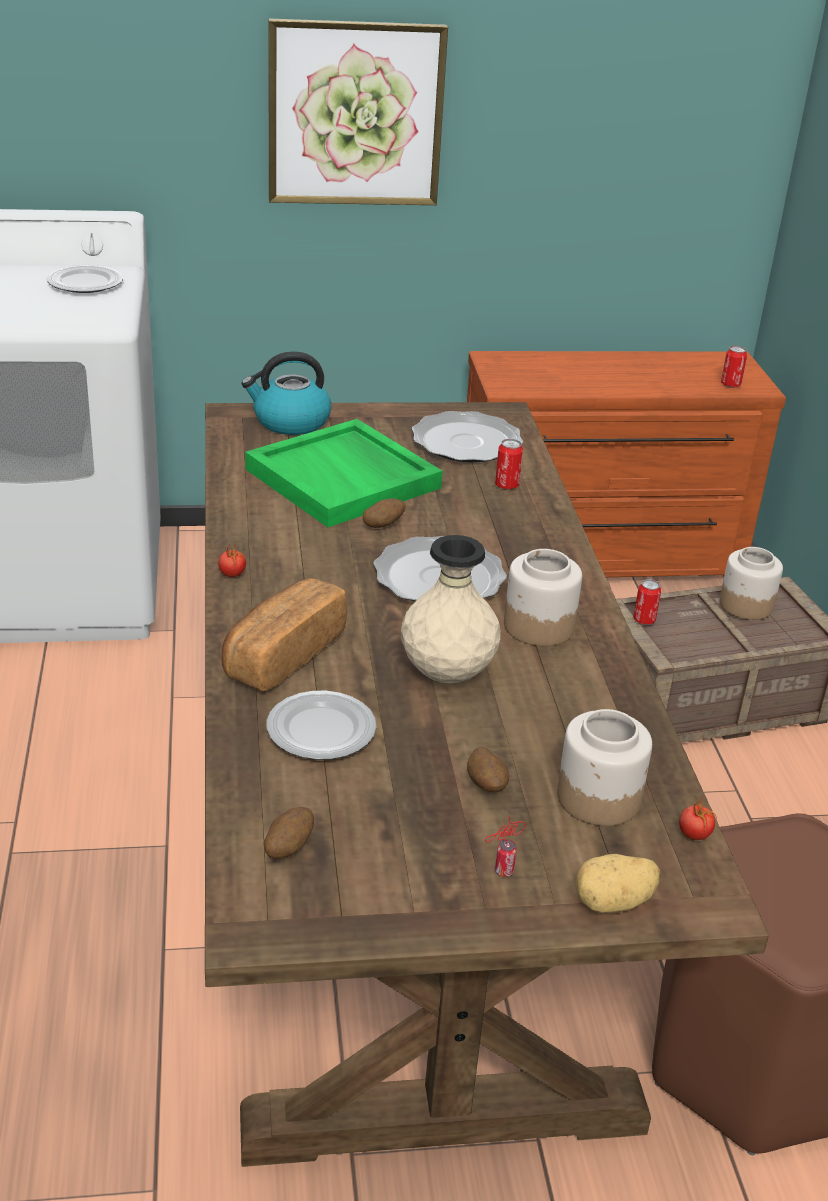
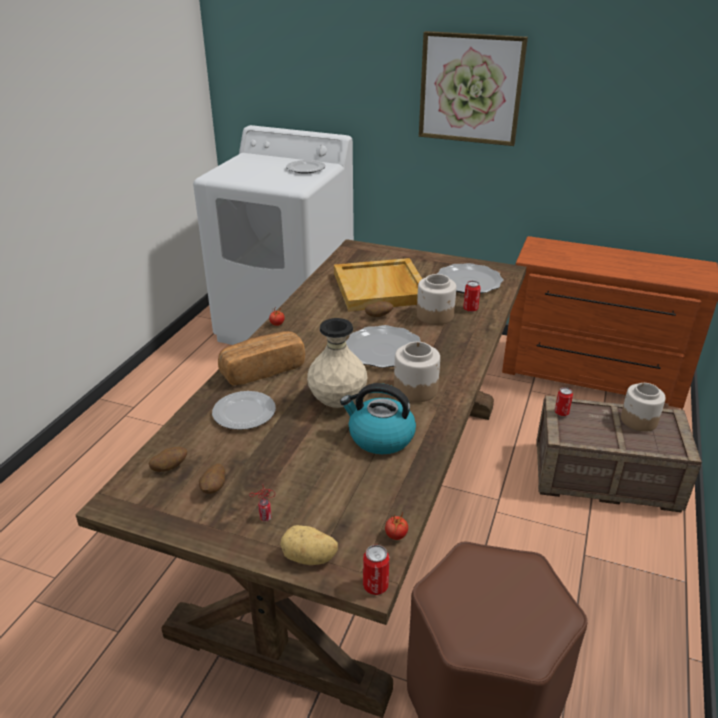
camera: 30 degrees right, 0 degrees up
kettle [241,351,331,435] -> kettle moved to [340,383,416,454]
green tray [245,419,443,527] -> beige tray [334,258,422,312]
potato [467,746,509,792] -> potato moved to [199,464,225,494]
jar [557,709,652,826] -> jar moved to [417,274,456,325]
can [721,346,747,388] -> can moved to [363,545,389,595]

